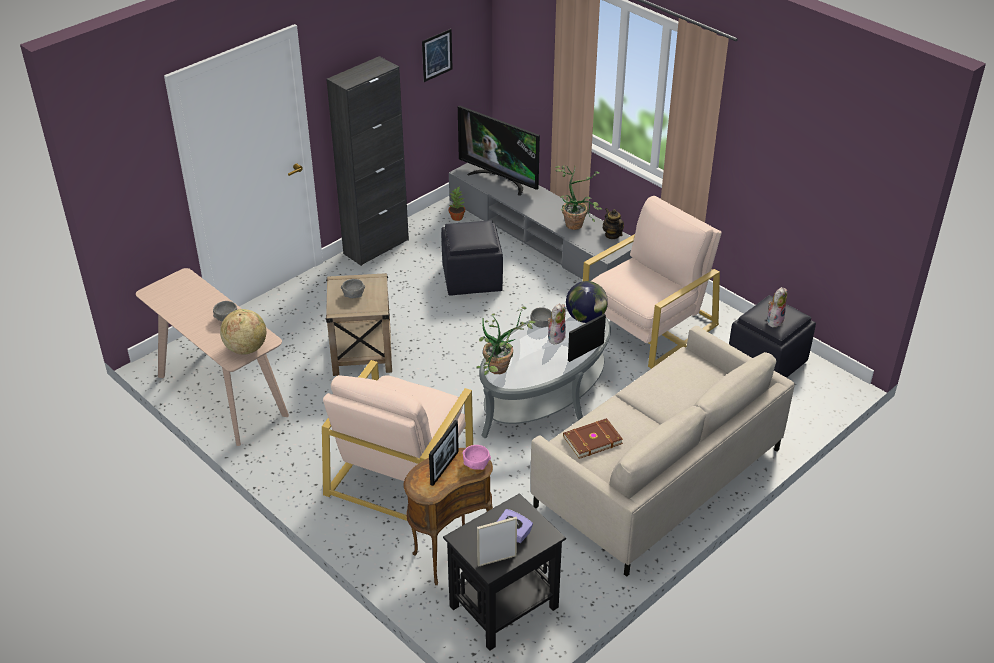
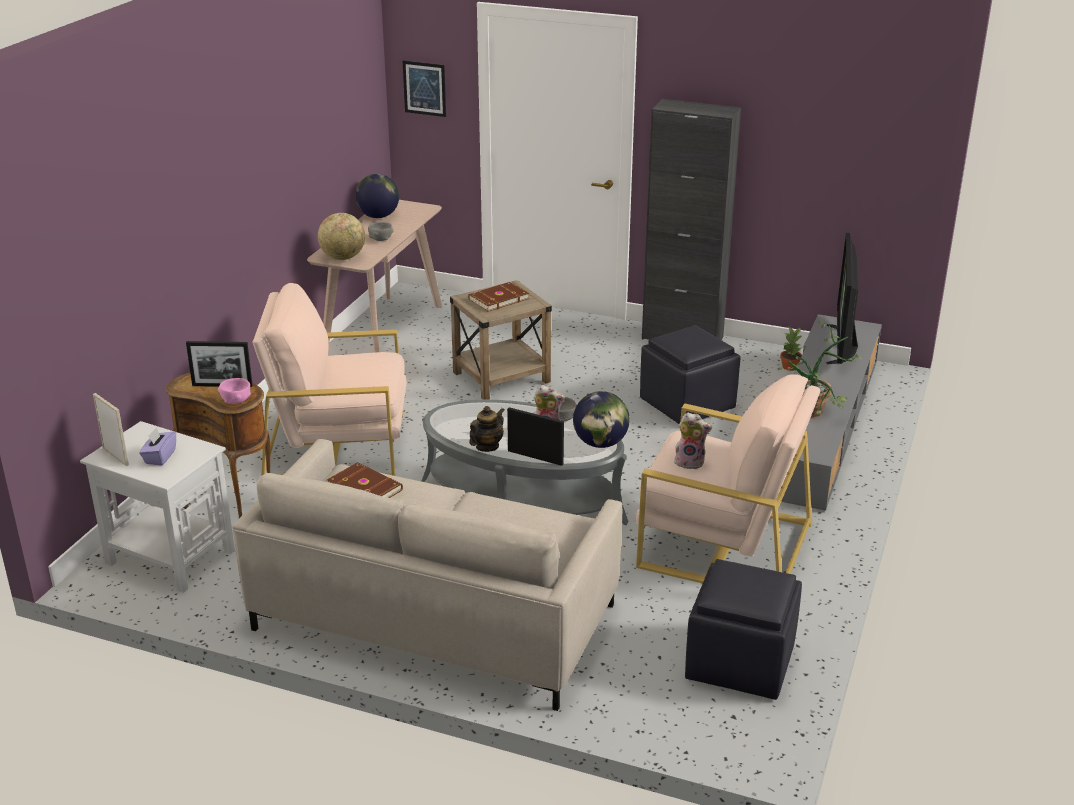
camera: 65 degrees right, 10 degrees down
grey bowl [341,279,365,298] -> brown book [468,282,529,312]
picture [422,29,453,82] -> picture moved to [403,60,446,117]
black side table [443,493,566,651] -> white side table [80,421,235,593]
potted plant [476,307,535,375] -> none
teapot [603,208,624,239] -> teapot moved to [469,406,504,452]
plush toy [767,287,787,327] -> plush toy moved to [674,412,712,469]
none -> globe [355,174,399,218]

